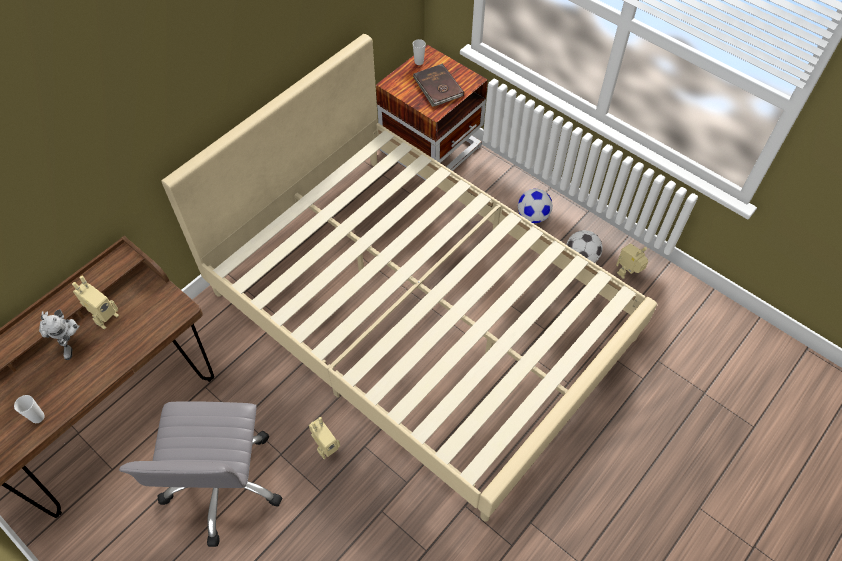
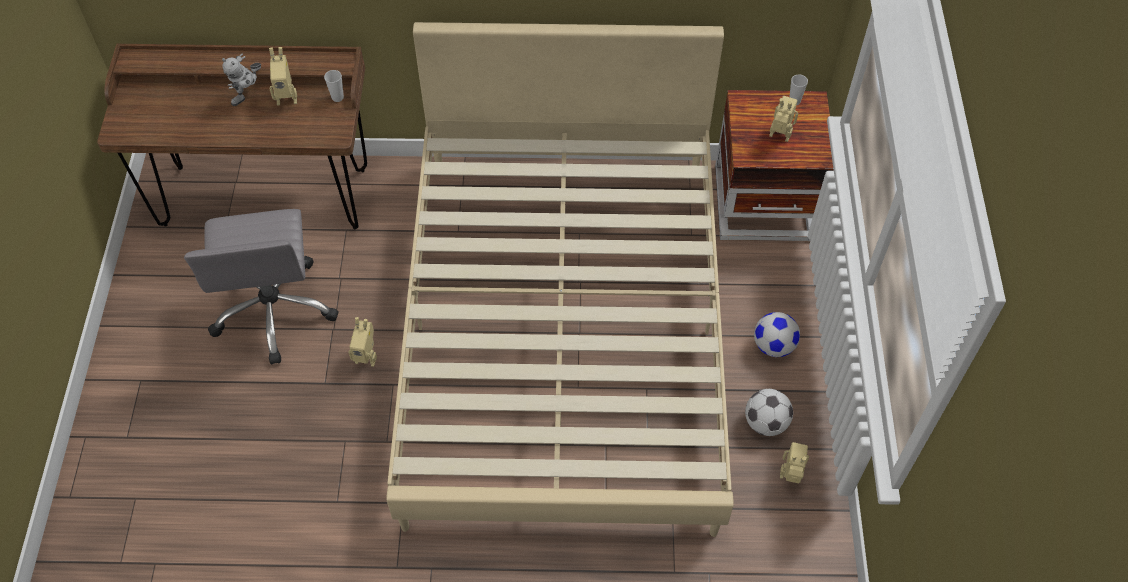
camera: 50 degrees right, 0 degrees up
cup [14,395,45,423] -> cup moved to [324,70,344,102]
grey office chair [119,402,282,547] -> grey office chair turned 60 degrees counterclockwise [184,209,339,364]
brown book [413,64,464,107] -> toy robot [769,96,798,142]

